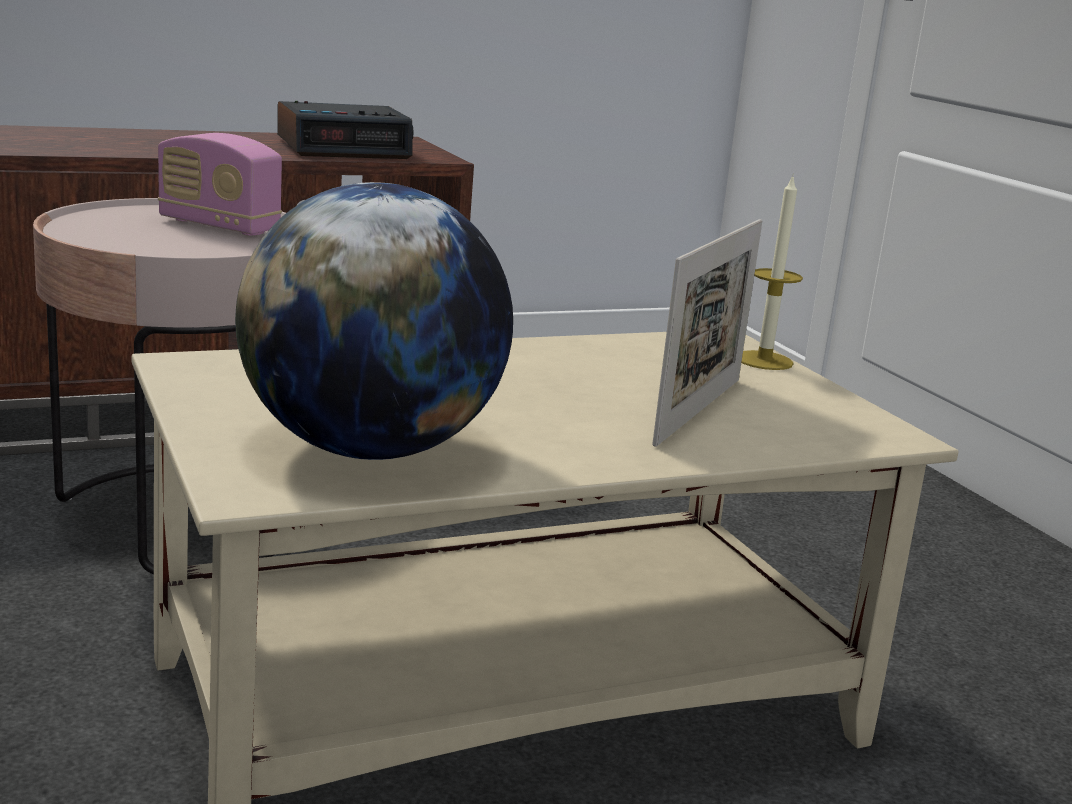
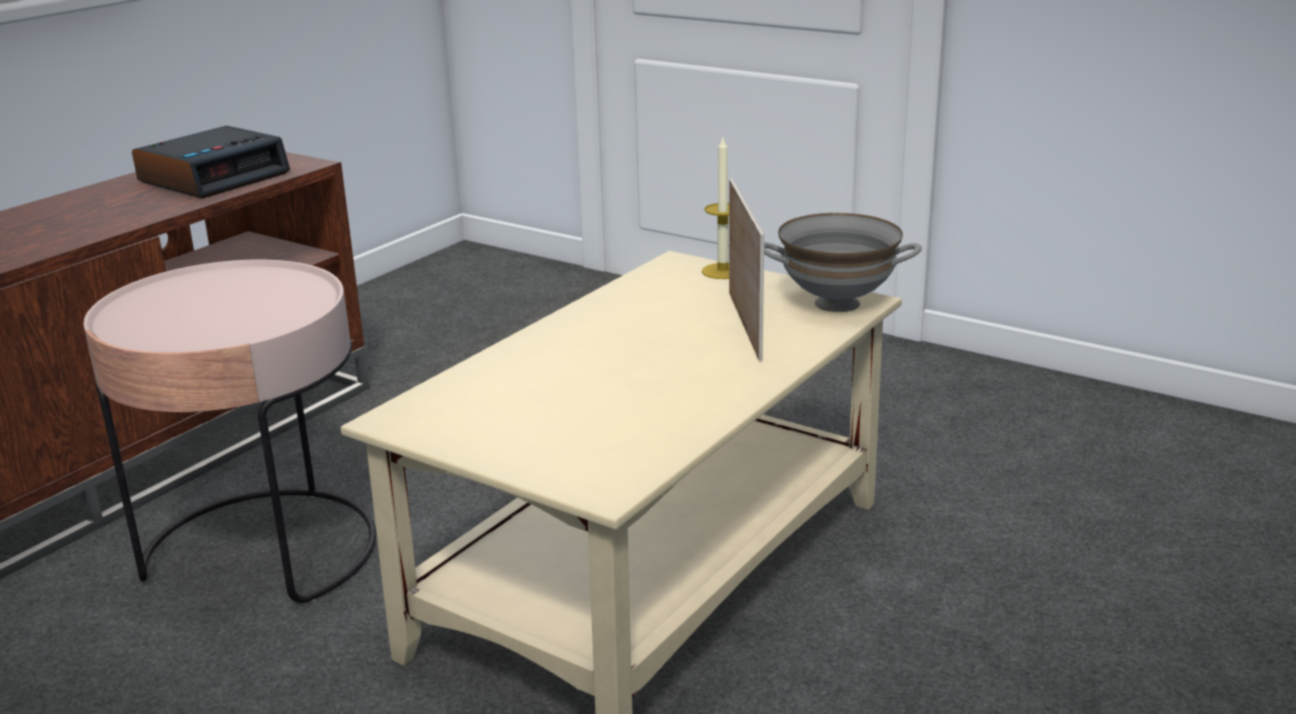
camera: 30 degrees left, 5 degrees up
radio [158,133,282,236] -> none
globe [235,182,513,460] -> none
none -> grey bowl [764,213,922,312]

